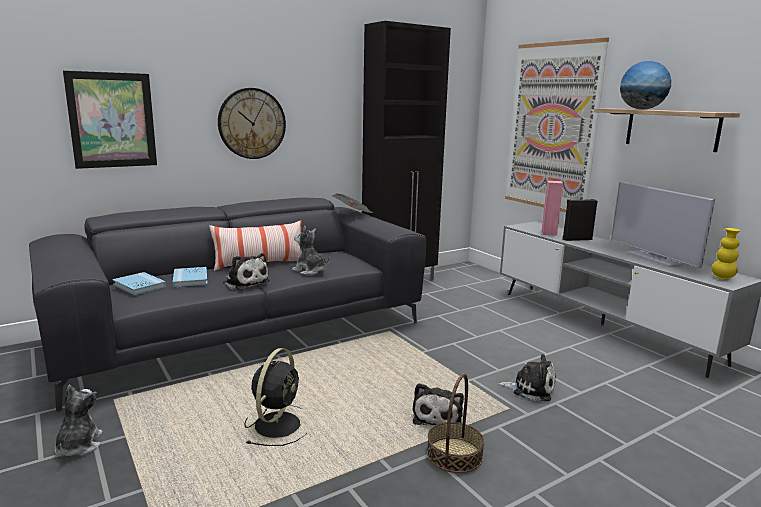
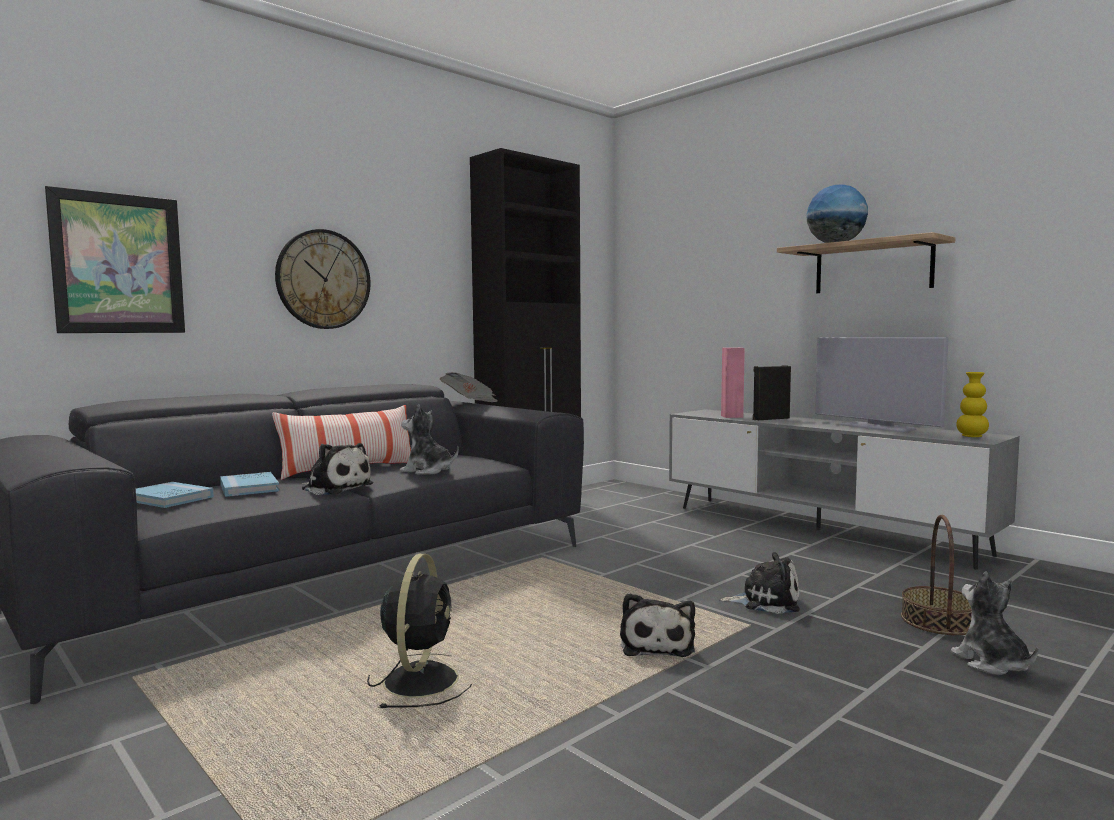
camera: 10 degrees left, 10 degrees down
plush toy [55,385,103,457] -> plush toy moved to [951,571,1038,675]
basket [427,373,484,473] -> basket moved to [901,515,972,635]
picture [505,37,609,212] -> none

